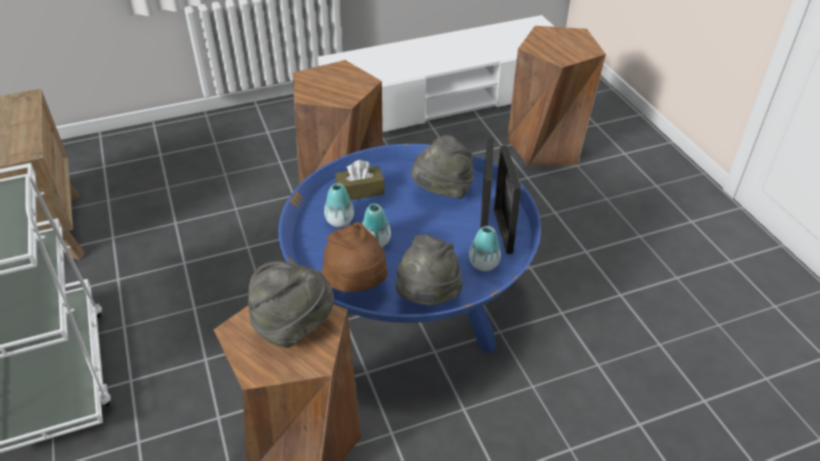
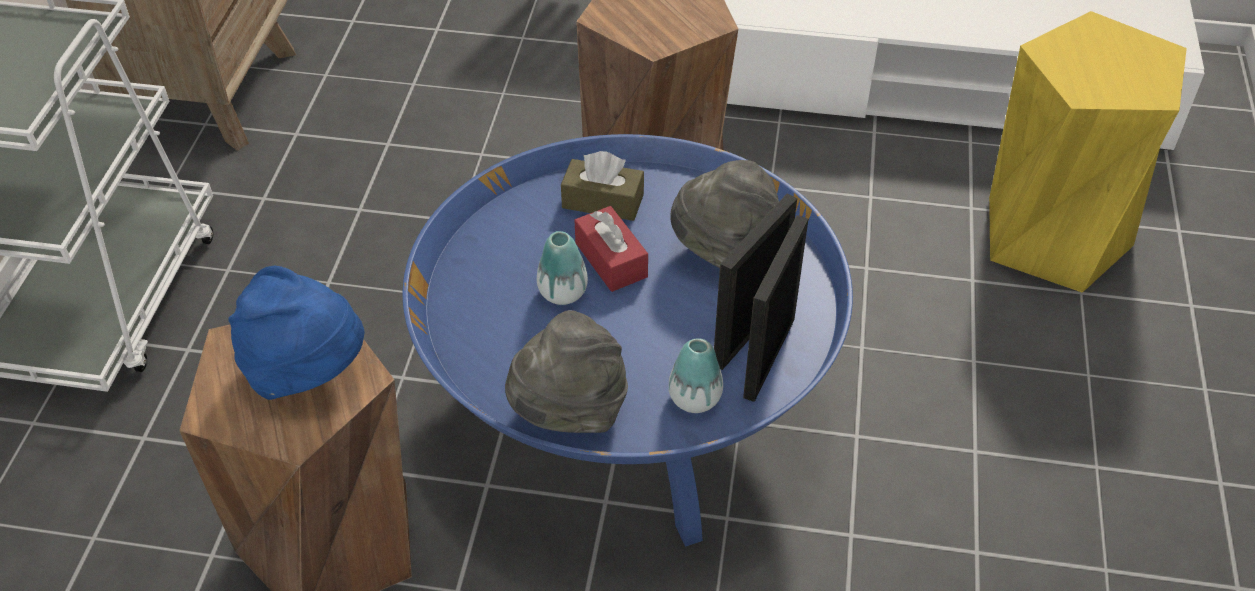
camera: 30 degrees right, 5 degrees up
grey hat [248,261,334,348] -> blue hat [228,266,364,400]
brown hat [322,222,387,292] -> none
vase [324,183,354,227] -> none
brown stool [507,26,606,166] -> yellow stool [989,11,1187,293]
none -> red tissue box [575,206,648,292]

